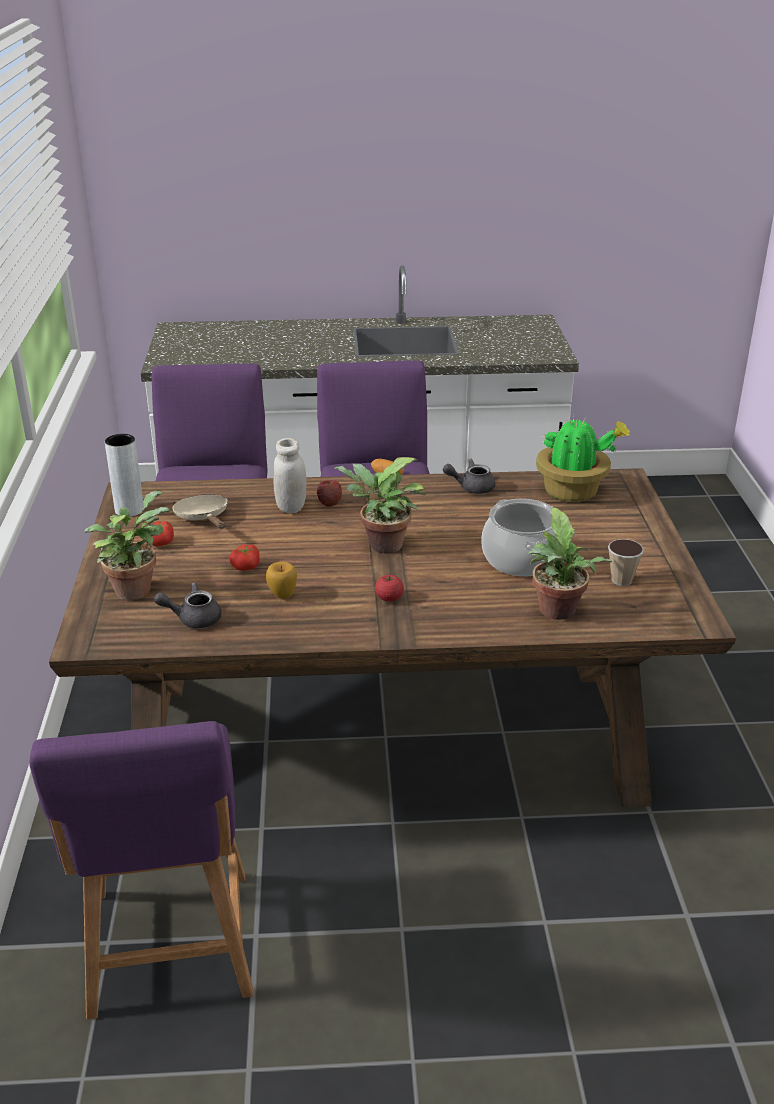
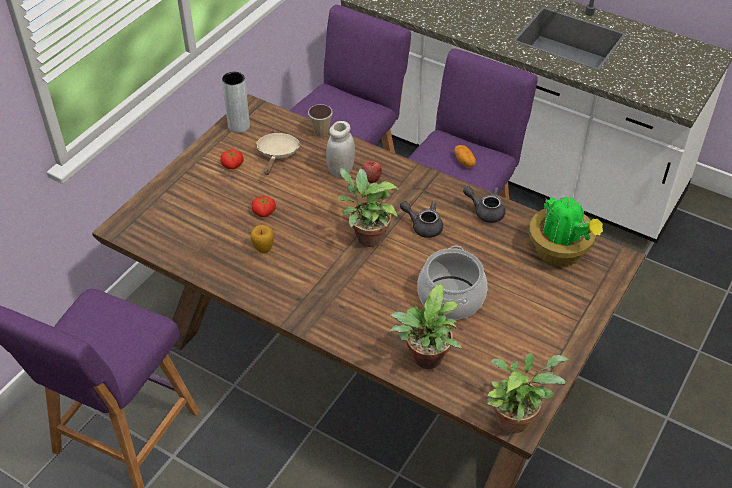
camera: 35 degrees right, 15 degrees up
potted plant [84,491,169,600] -> potted plant moved to [487,353,569,433]
grey teapot [154,582,221,628] -> grey teapot moved to [400,201,443,238]
tomato [375,574,404,602] -> none
cup [608,539,644,586] -> cup moved to [308,104,333,137]

